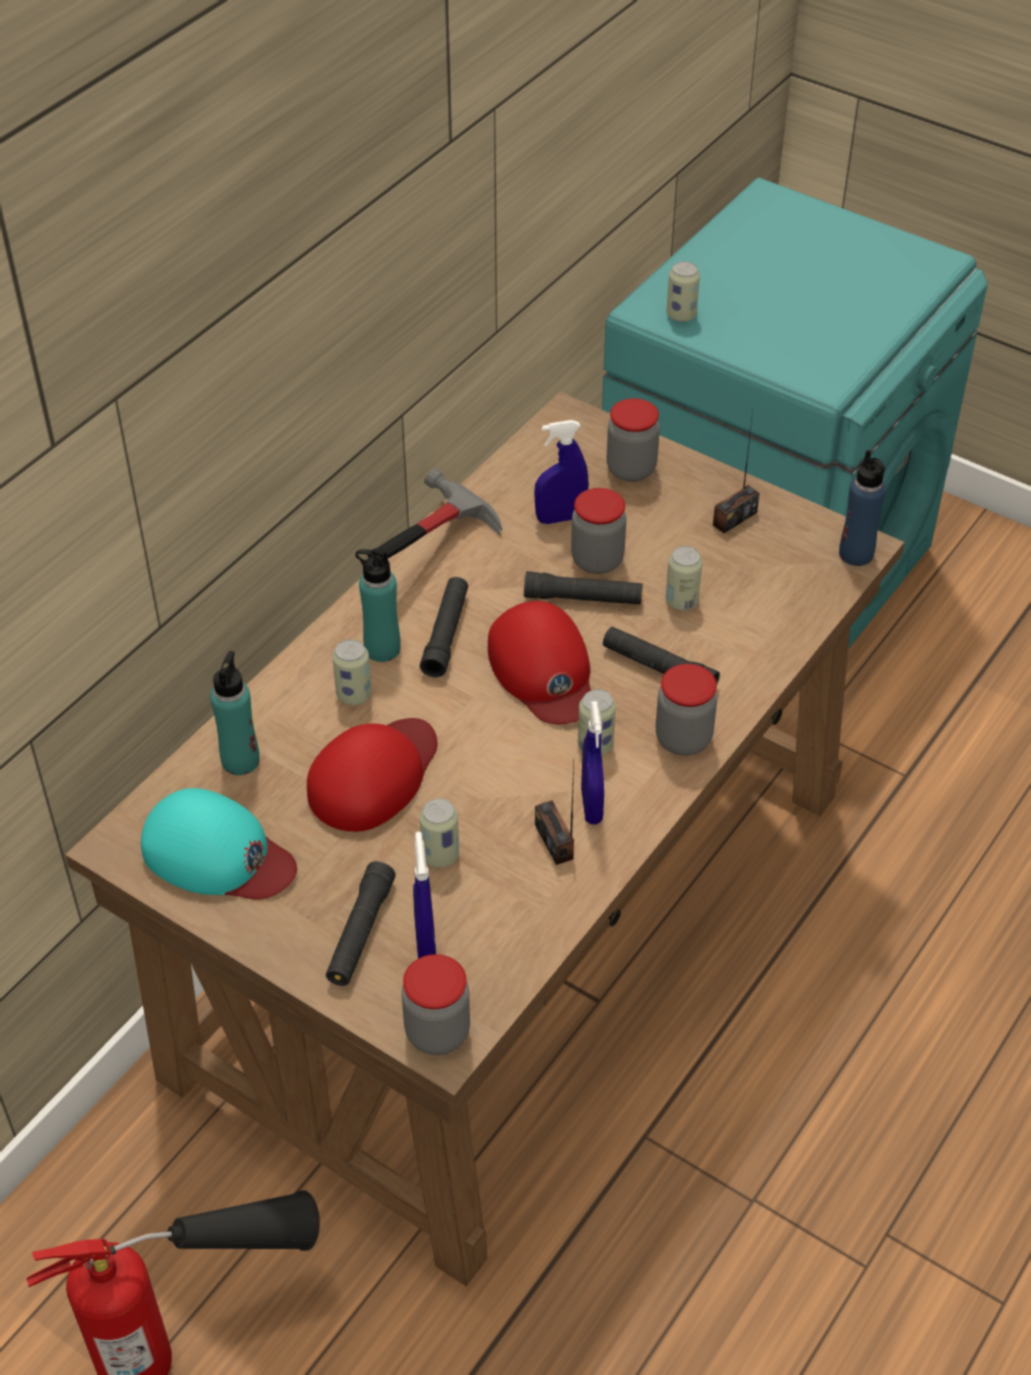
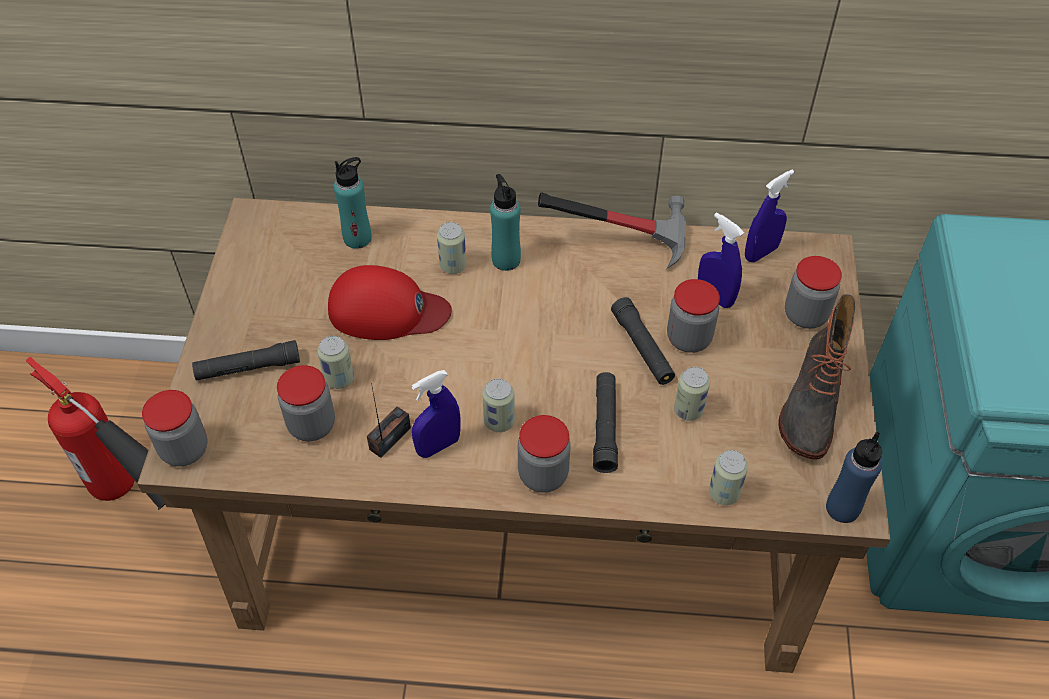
camera: 60 degrees right, 5 degrees up
turquoise cap [141,788,297,900] -> none
blue spray bottle [413,832,436,959] -> blue spray bottle moved to [745,169,794,262]
black flashlight [420,577,468,678] -> none
red cap [488,601,591,724] -> none
can [667,261,700,322] -> can moved to [709,450,748,505]
radio [713,412,759,533] -> boot [778,294,855,460]
none -> jar [277,365,335,441]

